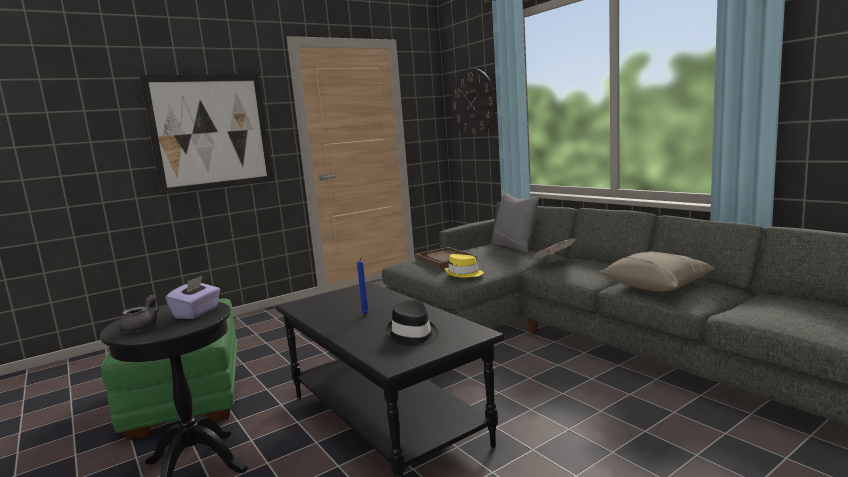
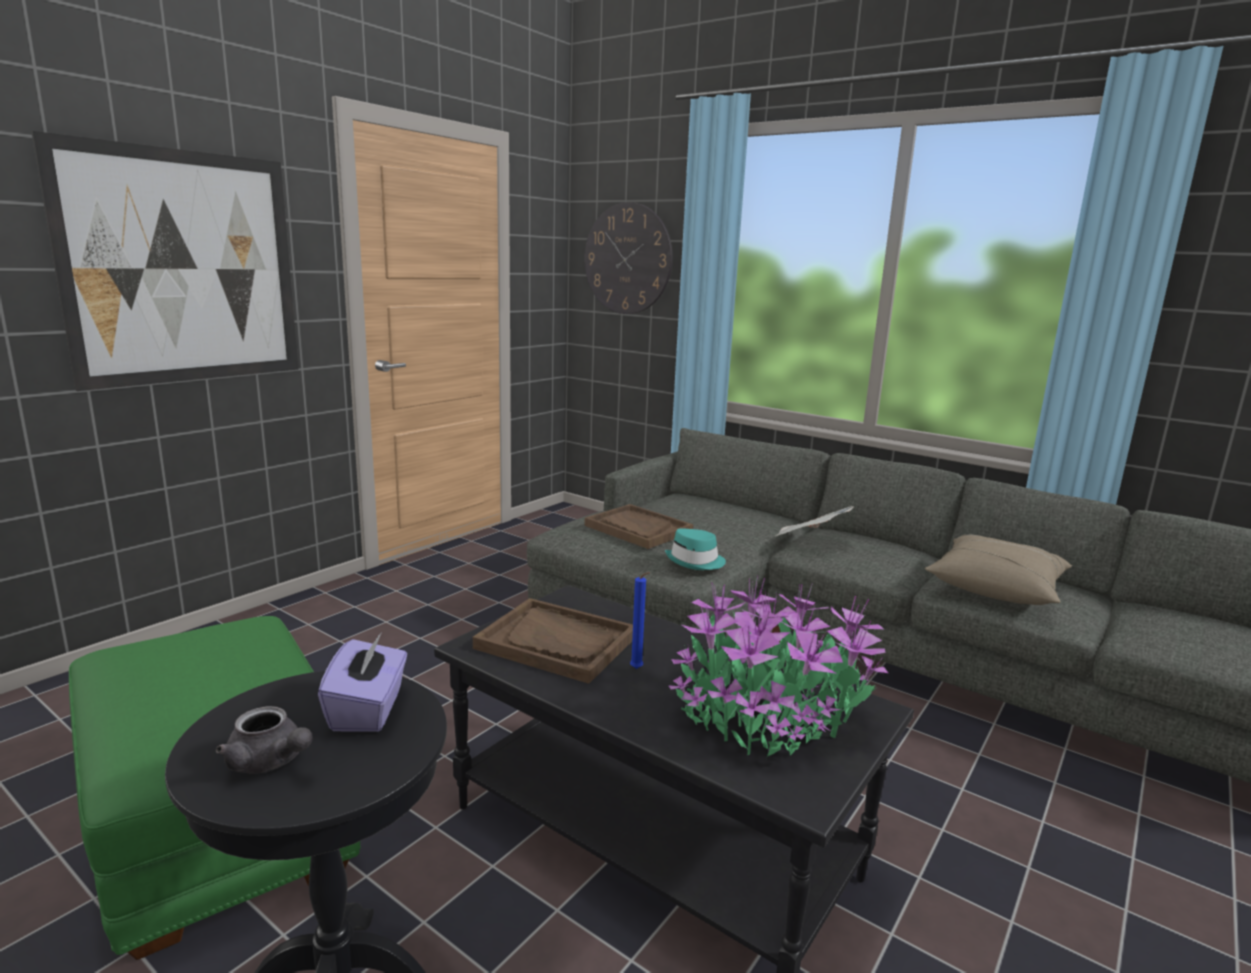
camera: 20 degrees left, 5 degrees up
grey teapot [119,295,160,333] -> grey teapot turned 135 degrees clockwise [216,706,312,774]
black hat [386,300,439,346] -> potted plant [668,576,888,756]
yellow hat [444,254,484,278] -> turquoise hat [665,528,726,570]
grey pillow [491,193,540,253] -> none
none -> brown tray [473,598,633,684]

